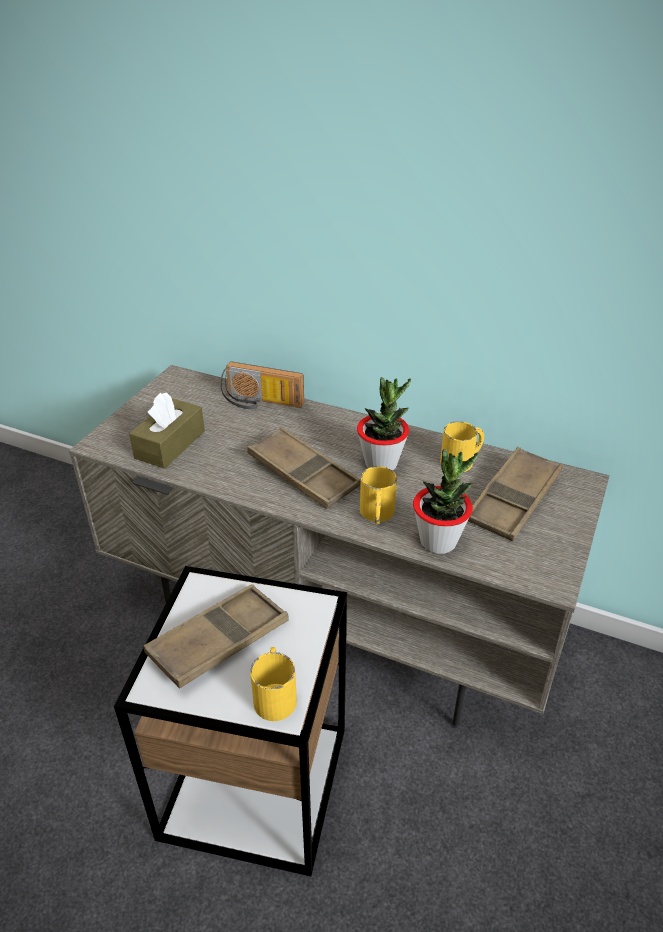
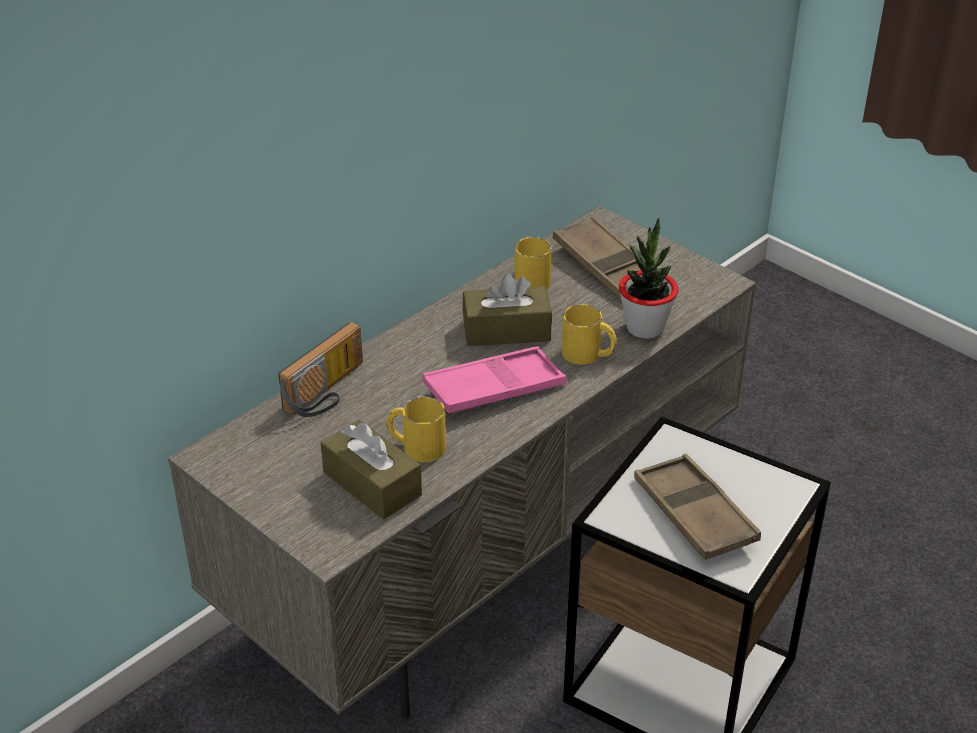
camera: 70 degrees left, 0 degrees up
brown tray [247,427,361,509] -> pink tray [423,346,566,413]
yellow mug [250,647,297,721] -> yellow mug moved to [387,397,446,462]
potted plant [357,377,411,471] -> brown tissue box [462,273,552,346]

